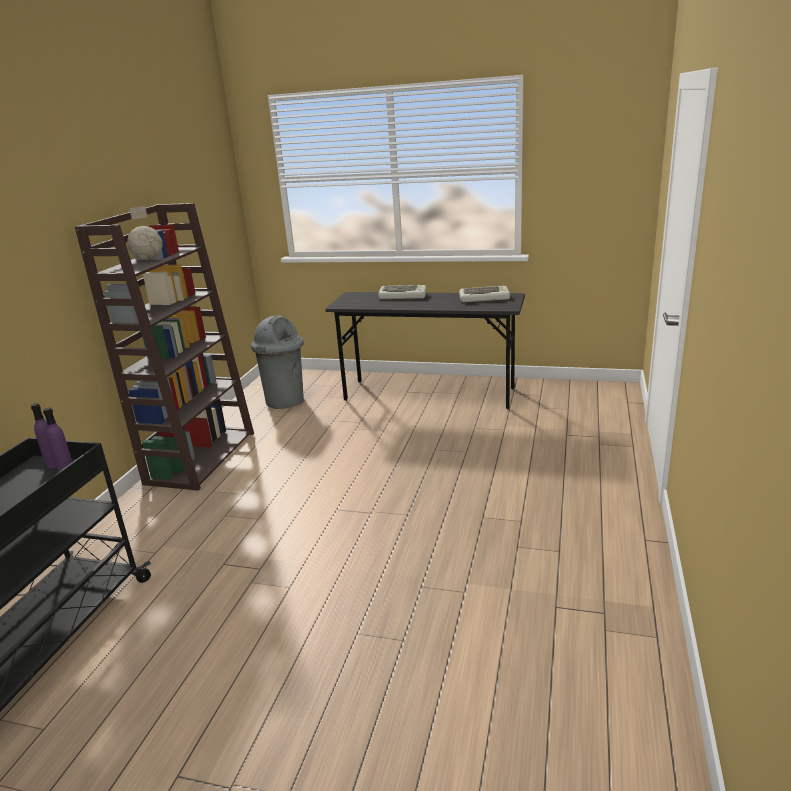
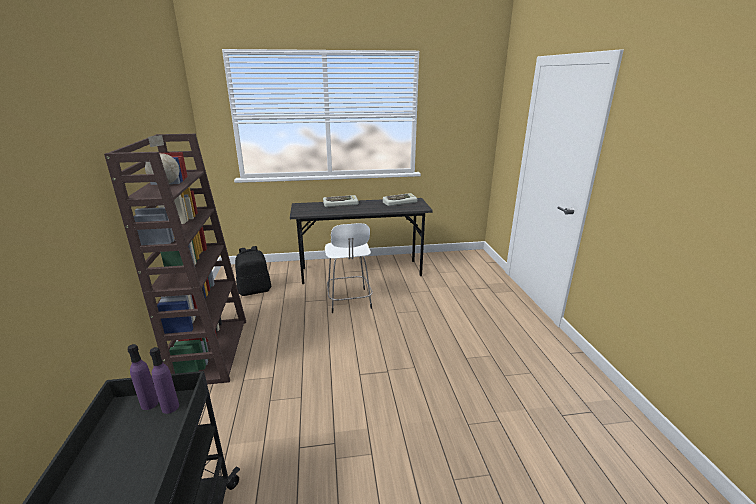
camera: 25 degrees left, 0 degrees up
grey trash can [251,315,304,409] -> black backpack [235,246,271,296]
none -> white stool [325,223,373,313]

